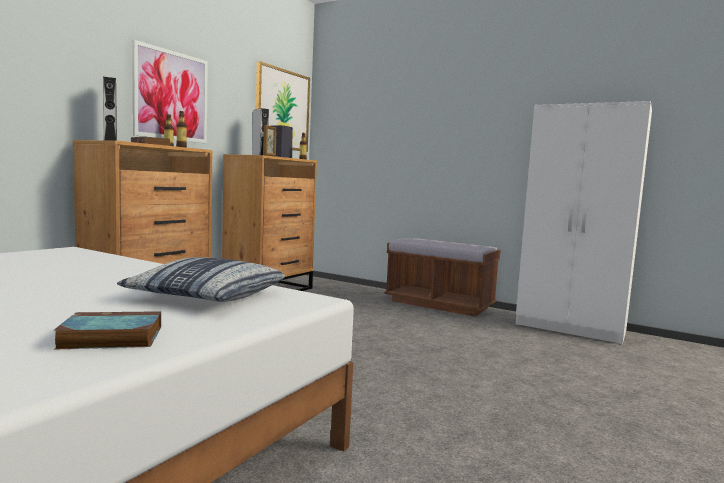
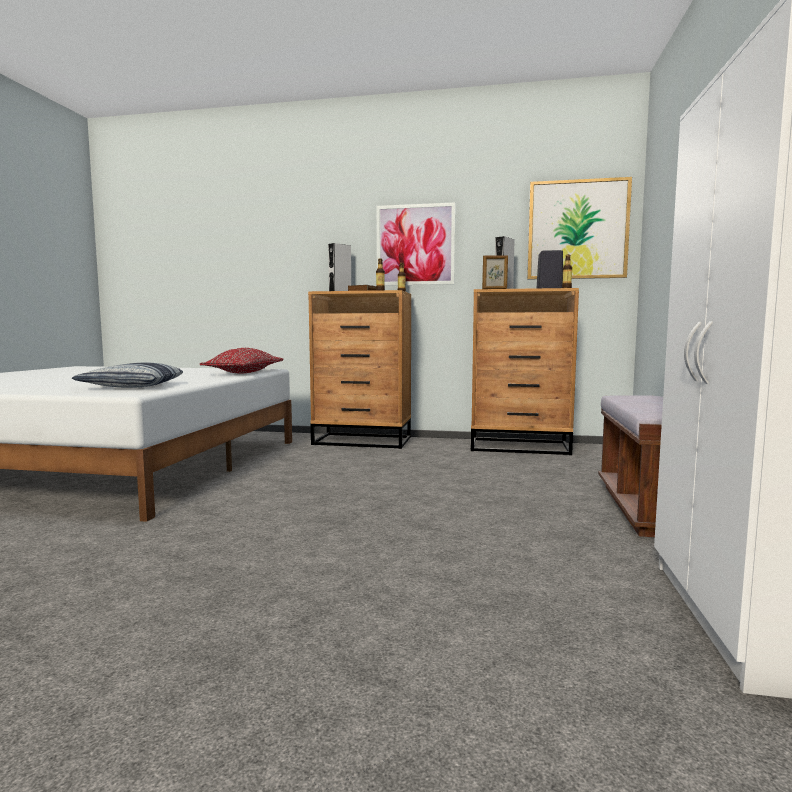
camera: 70 degrees right, 0 degrees up
book [53,311,161,349] -> none
none -> red pillow [200,348,283,373]

